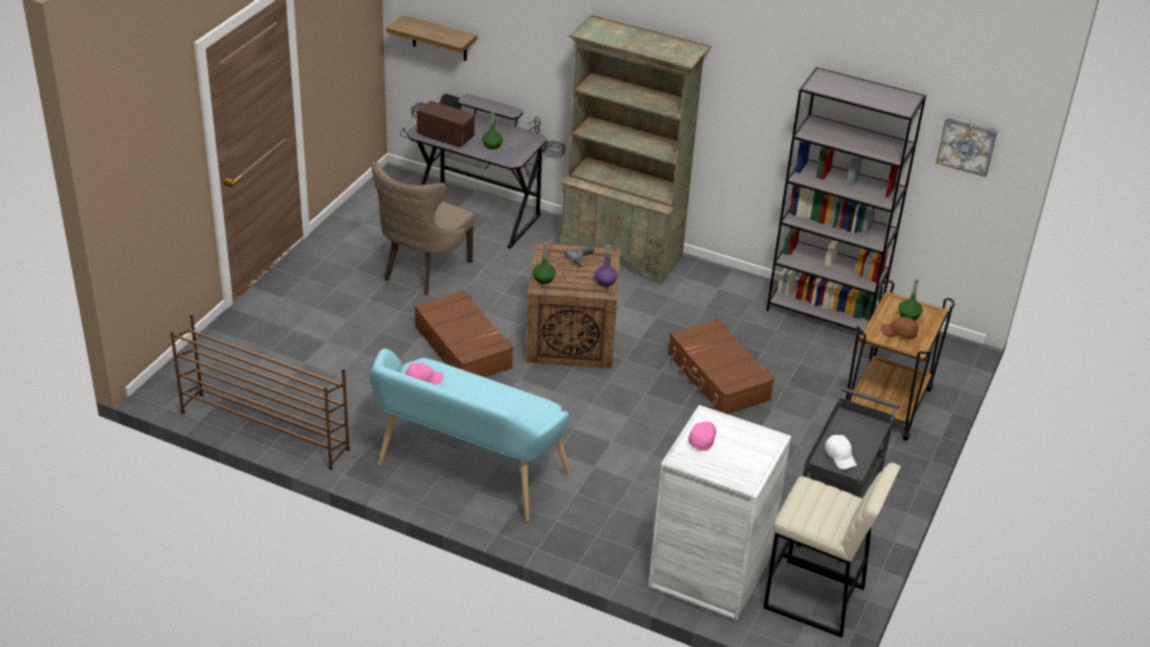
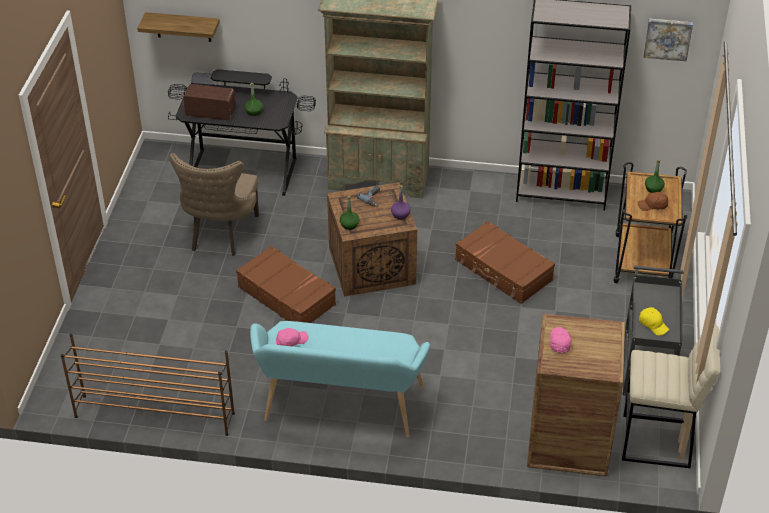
camera: 15 degrees left, 5 degrees up
white cabinet [648,405,791,620] -> brown cabinet [527,314,625,477]
white cap [825,435,857,470] -> yellow cap [639,307,669,336]

